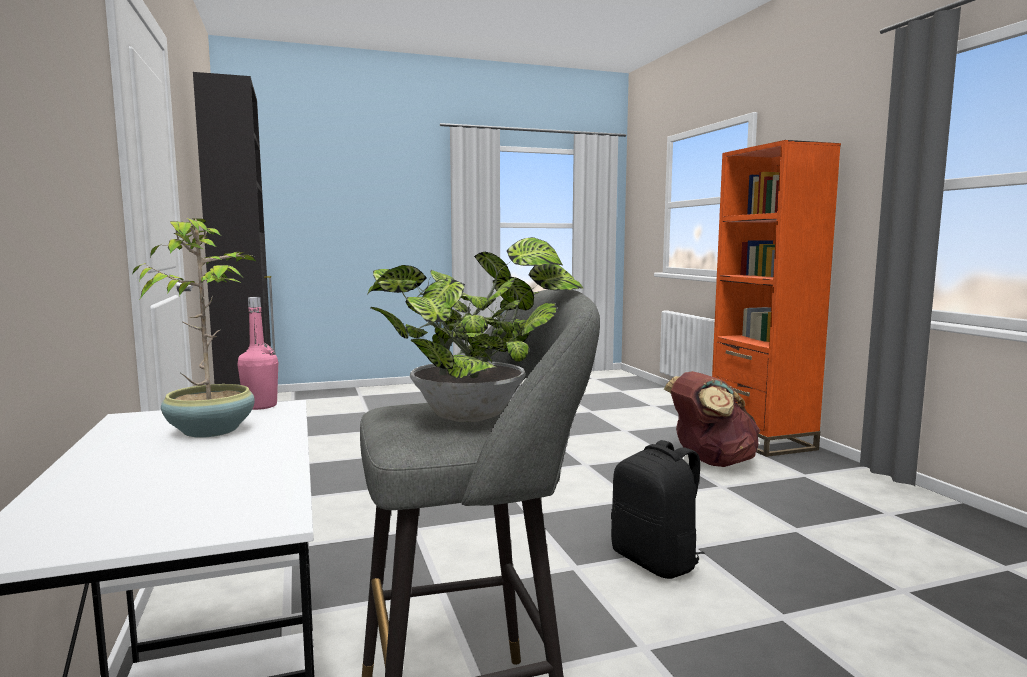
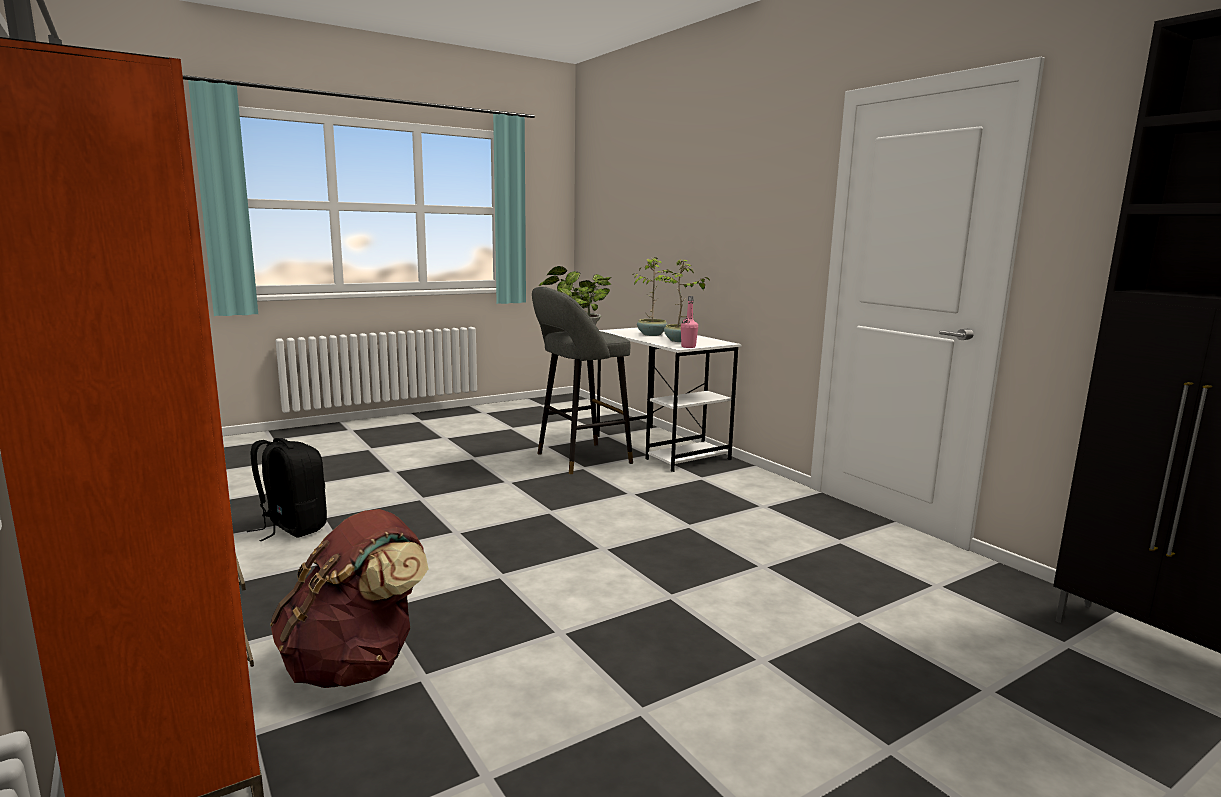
camera: 165 degrees right, 5 degrees up
black backpack [611,440,705,579] -> black backpack moved to [247,438,327,542]
none -> potted plant [632,257,673,336]

